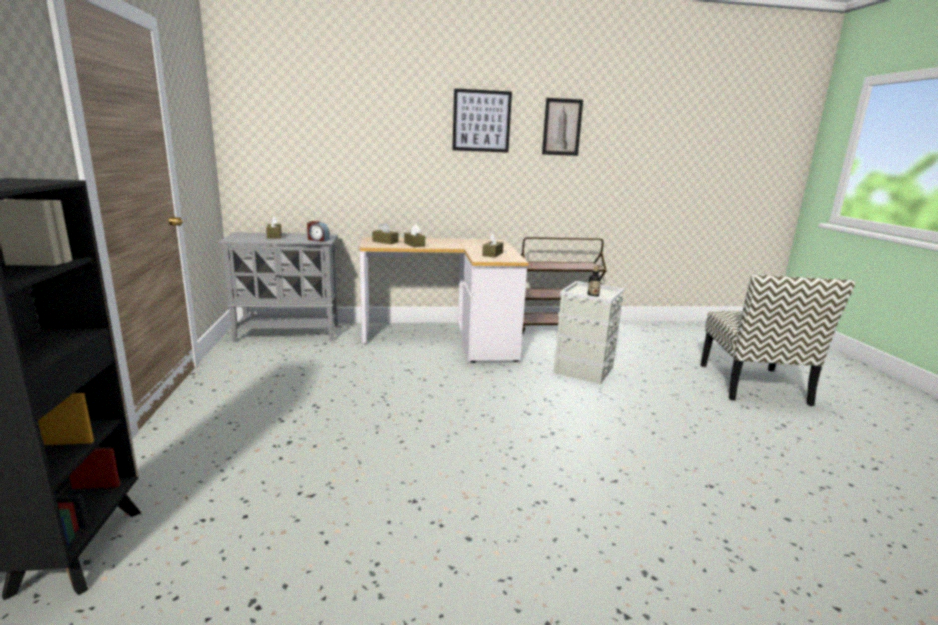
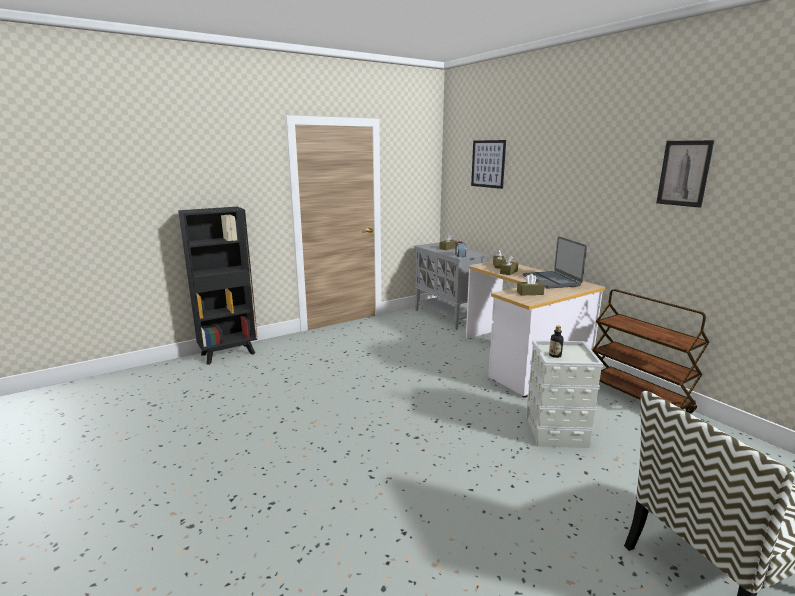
camera: 65 degrees right, 0 degrees up
picture [452,88,512,153] -> picture moved to [471,140,506,189]
none -> laptop [523,236,587,289]

